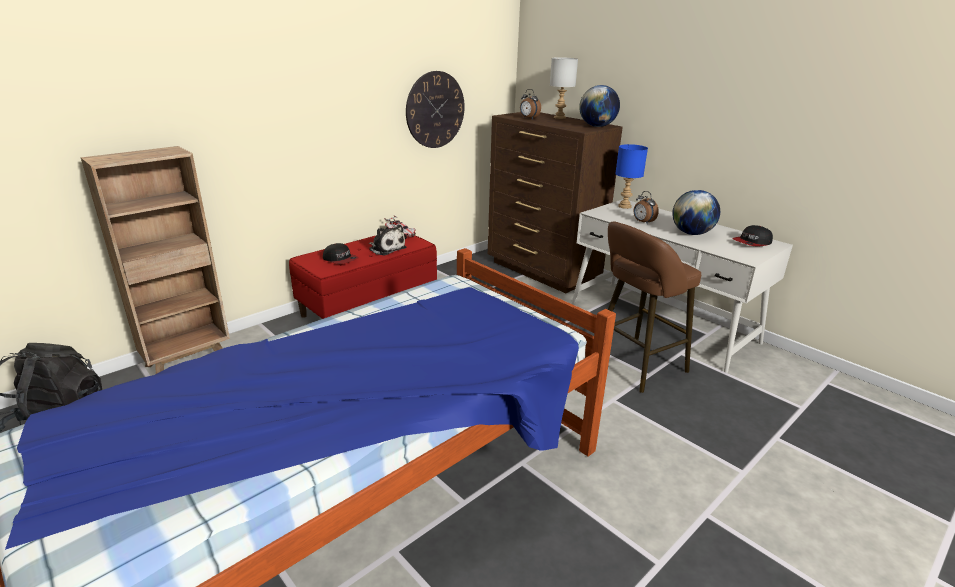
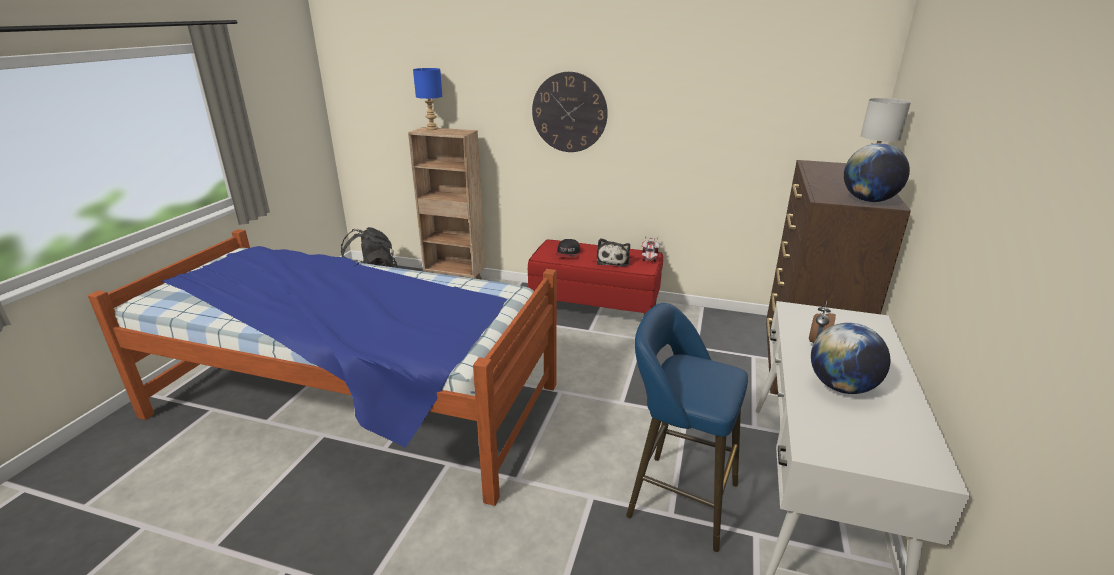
camera: 60 degrees right, 0 degrees up
wall clock [406,71,465,148] -> wall clock moved to [532,72,608,152]
alarm clock [520,89,541,119] -> none
brown stool [608,221,701,393] -> blue stool [626,303,748,552]
blue table lamp [615,144,648,209] -> blue table lamp moved to [413,68,443,130]
cap [732,225,773,247] -> none

